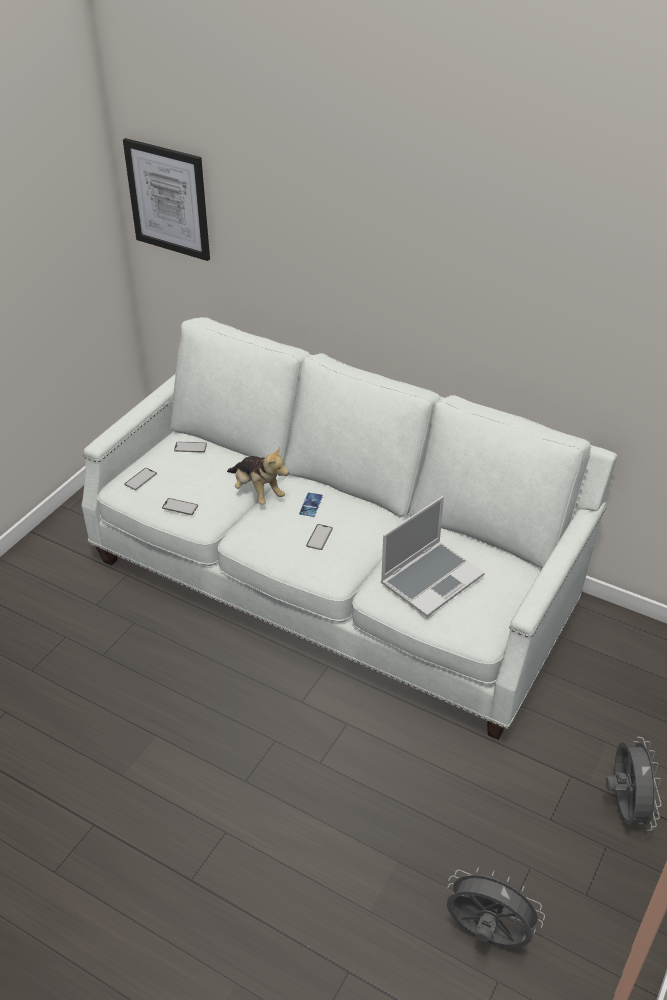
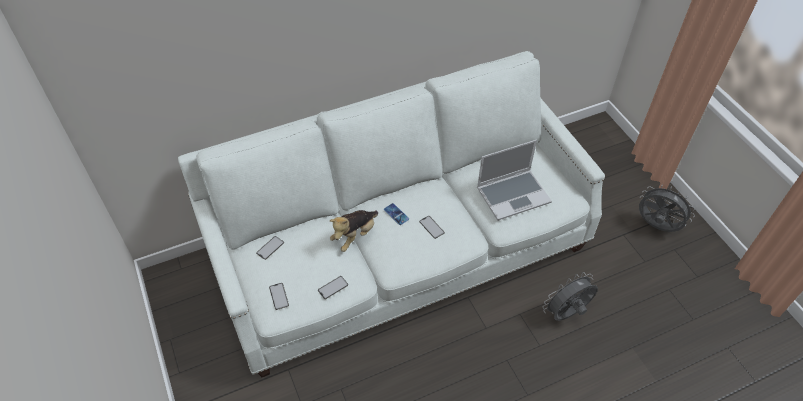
camera: 55 degrees left, 10 degrees up
picture [123,138,210,261] -> none
plush toy [227,447,289,505] -> plush toy turned 135 degrees clockwise [330,210,378,252]
laptop [381,496,485,617] -> laptop turned 75 degrees clockwise [477,140,552,221]
grey fan [447,867,545,948] -> grey fan moved to [543,272,598,321]

